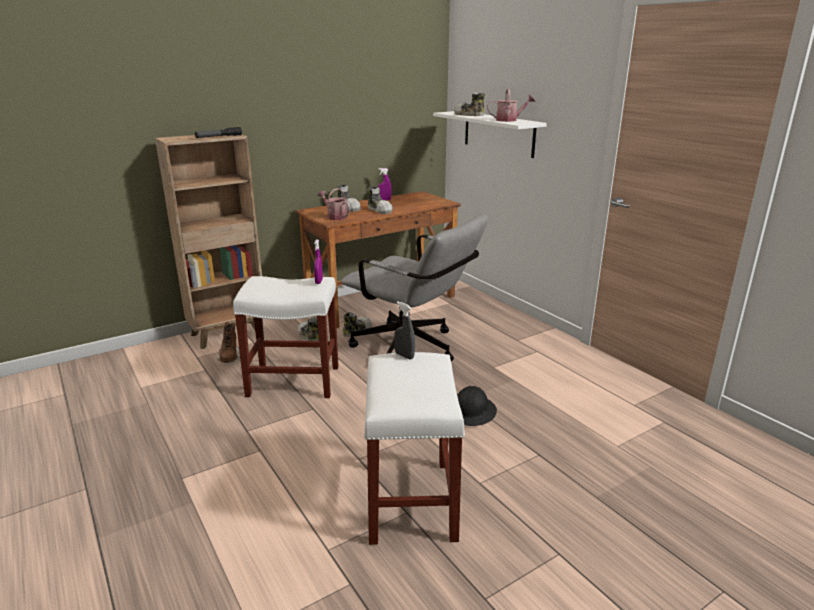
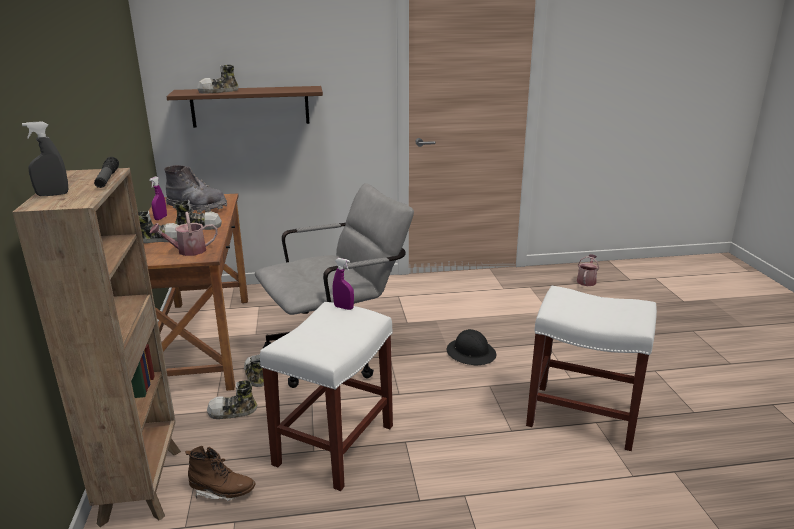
camera: 65 degrees left, 0 degrees up
grey spray bottle [394,301,415,360] -> grey spray bottle moved to [22,121,68,196]
white shelf [433,111,547,158] -> brown shelf [166,86,323,128]
watering can [487,89,536,122] -> watering can moved to [577,254,599,286]
none -> grey boot [164,165,227,213]

